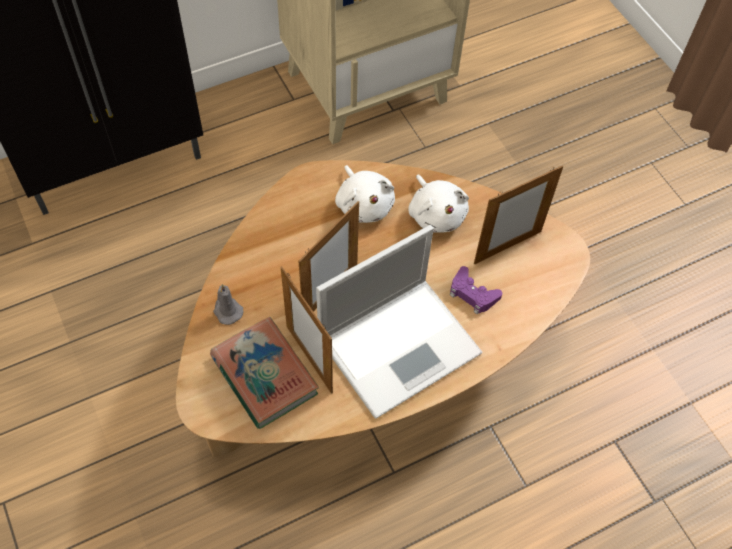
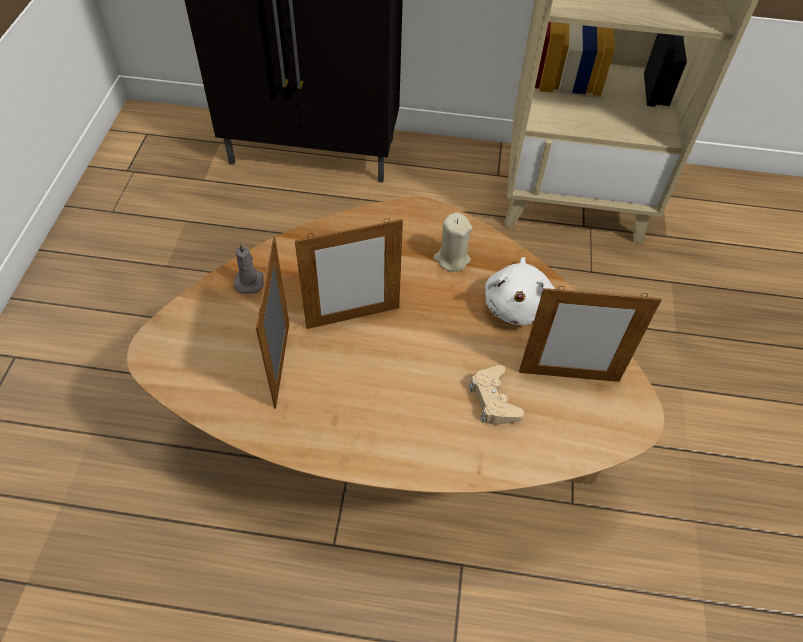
camera: 35 degrees right, 5 degrees down
book [210,317,319,429] -> none
laptop [316,225,483,419] -> none
white plush toy [335,165,395,223] -> beige candle [433,213,472,272]
purple game controller [450,266,502,315] -> beige game controller [469,365,524,425]

